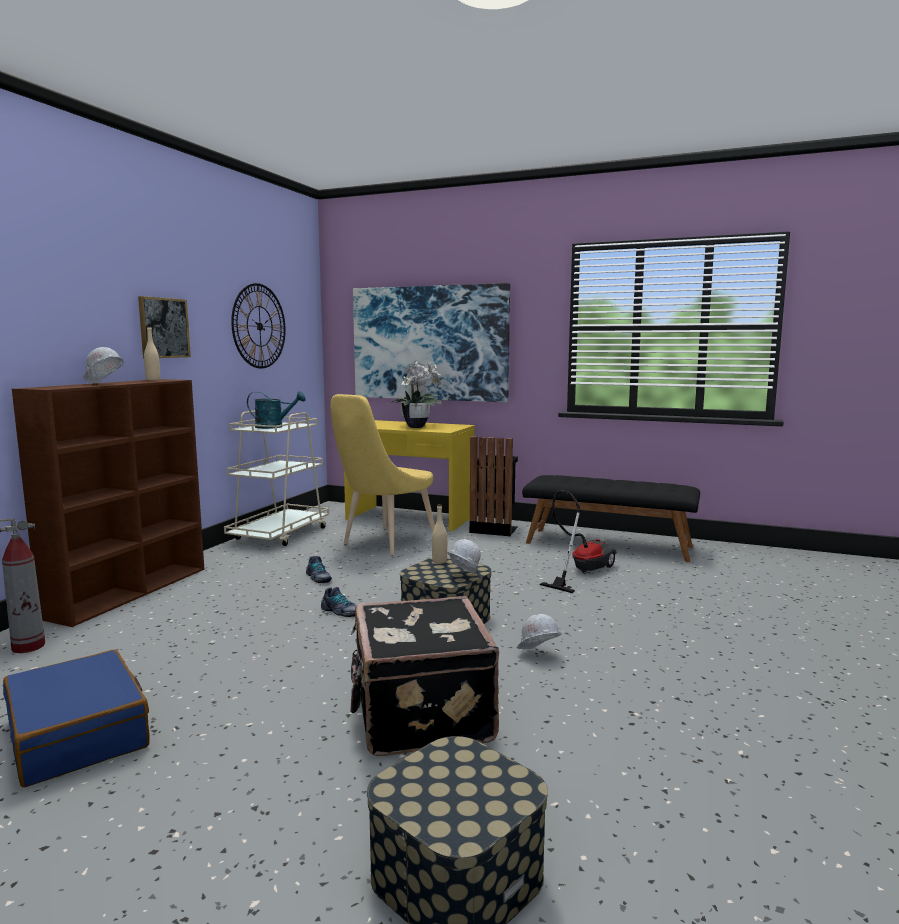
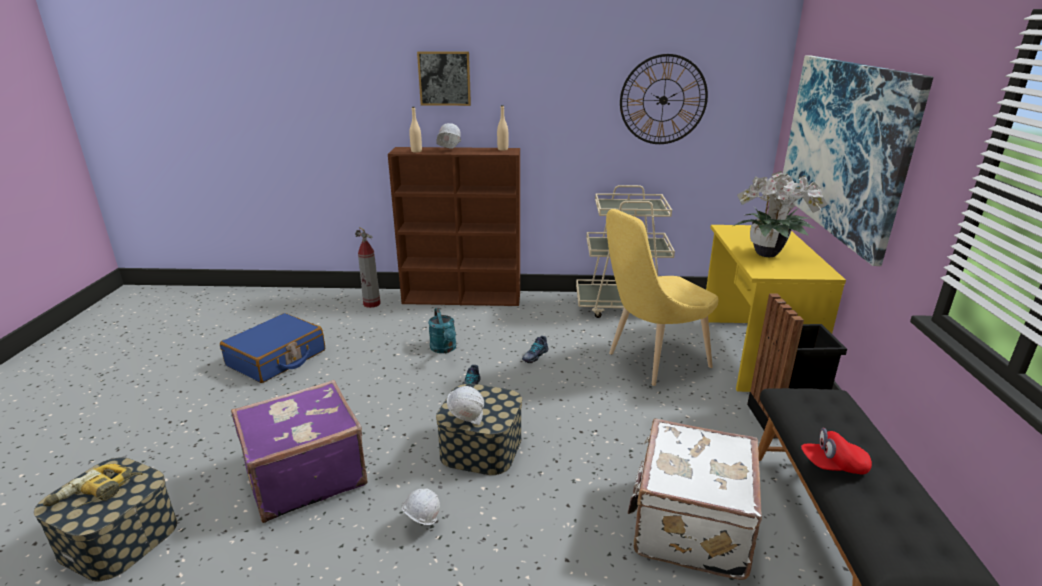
camera: 70 degrees right, 15 degrees up
picture [138,296,191,358] -> picture moved to [417,51,471,106]
turquoise watering can [247,391,306,429] -> turquoise watering can moved to [428,308,456,353]
yellow chair [330,394,435,556] -> yellow chair turned 45 degrees counterclockwise [606,209,719,386]
black suitcase [351,596,499,756] -> purple suitcase [231,380,368,523]
beige bottle [432,504,447,564] -> beige bottle moved to [409,107,422,153]
vacuum cleaner [540,490,617,593] -> white suitcase [628,419,762,580]
none -> power drill [43,464,143,510]
none -> red cap [801,428,872,475]

